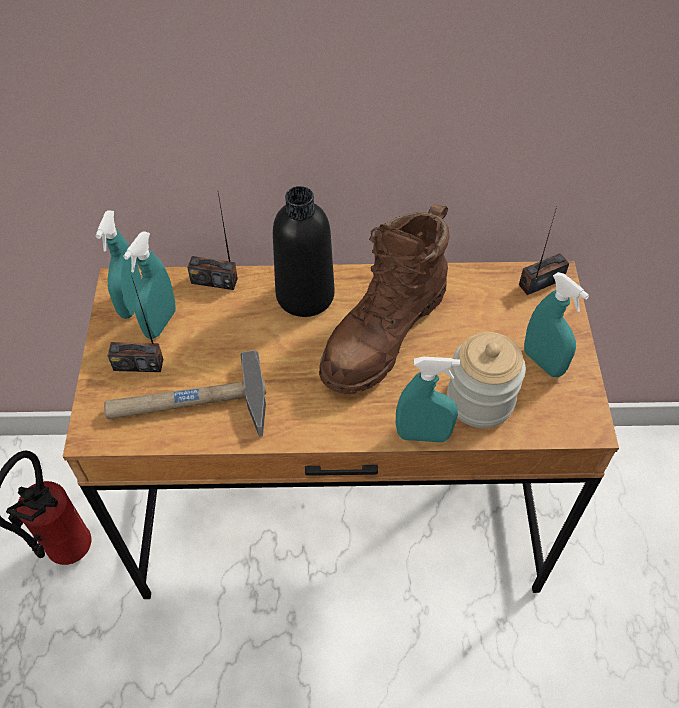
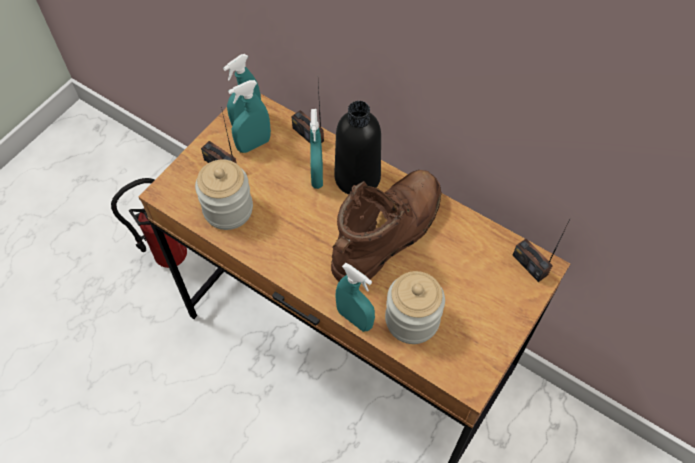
camera: 35 degrees right, 5 degrees up
hammer [104,350,266,437] -> jar [195,159,253,230]
brown boot [319,204,450,394] -> brown boot turned 150 degrees clockwise [331,170,441,281]
radio [519,207,569,295] -> radio turned 135 degrees counterclockwise [512,224,568,282]
turquoise spray bottle [524,272,589,377] -> turquoise spray bottle moved to [310,109,323,189]

